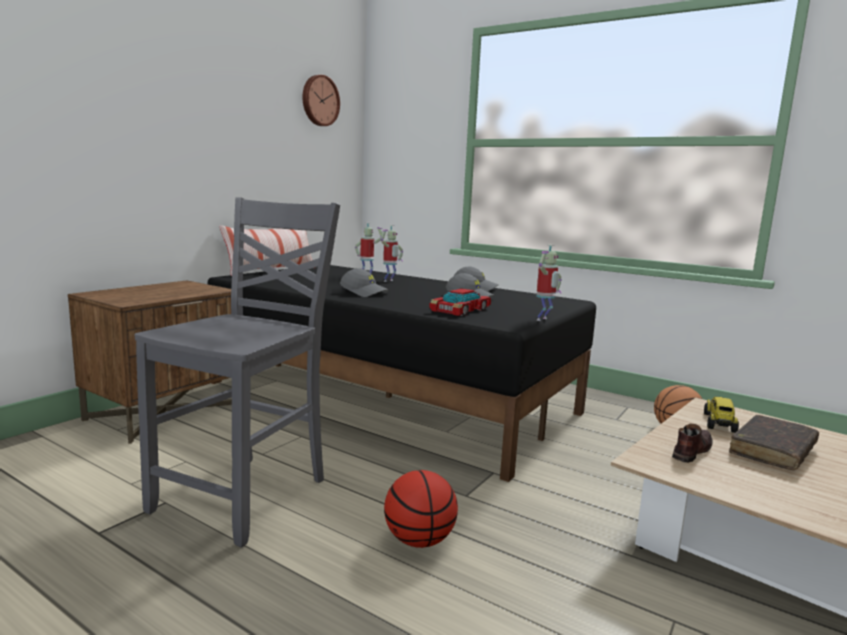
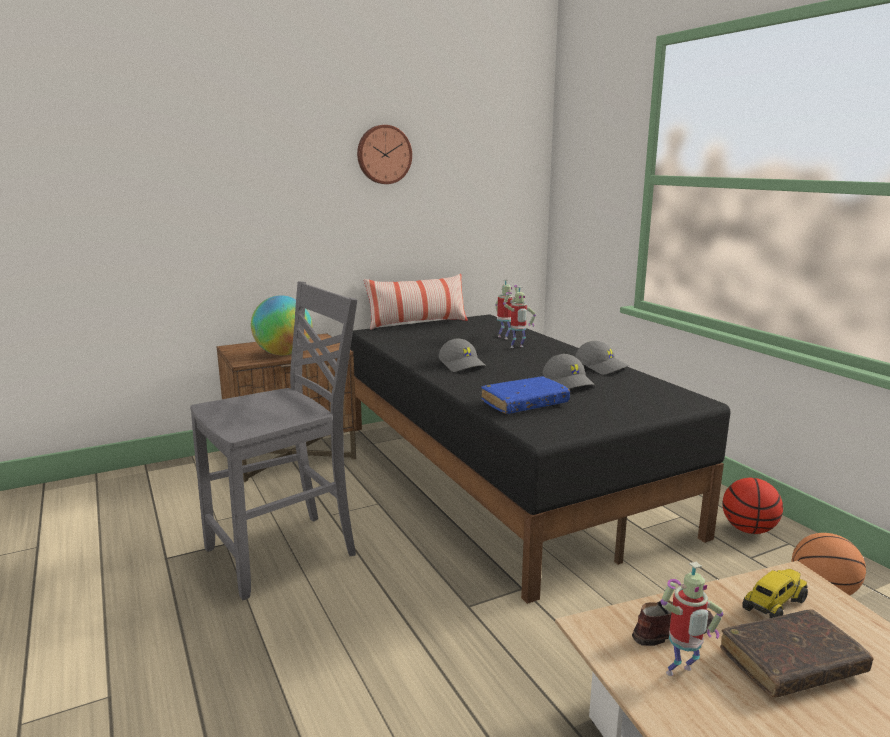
camera: 30 degrees right, 5 degrees up
wall clock [302,75,340,126] -> wall clock moved to [357,125,412,184]
basketball [384,470,458,548] -> basketball moved to [722,478,783,534]
toy car [429,288,491,316] -> blue book [481,376,570,414]
toy robot [536,245,562,321] -> toy robot moved to [660,562,723,676]
none -> globe [251,295,312,355]

